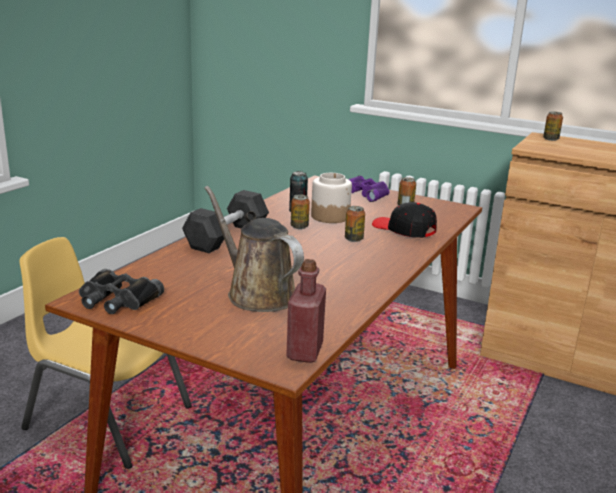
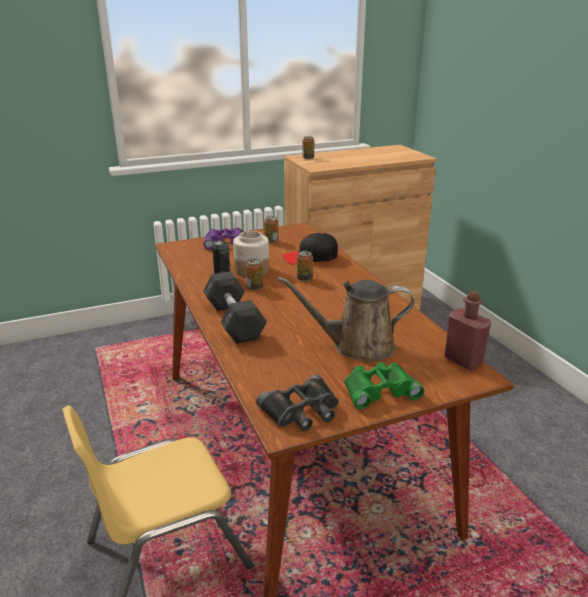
camera: 50 degrees left, 5 degrees up
none -> green binoculars [344,362,424,409]

